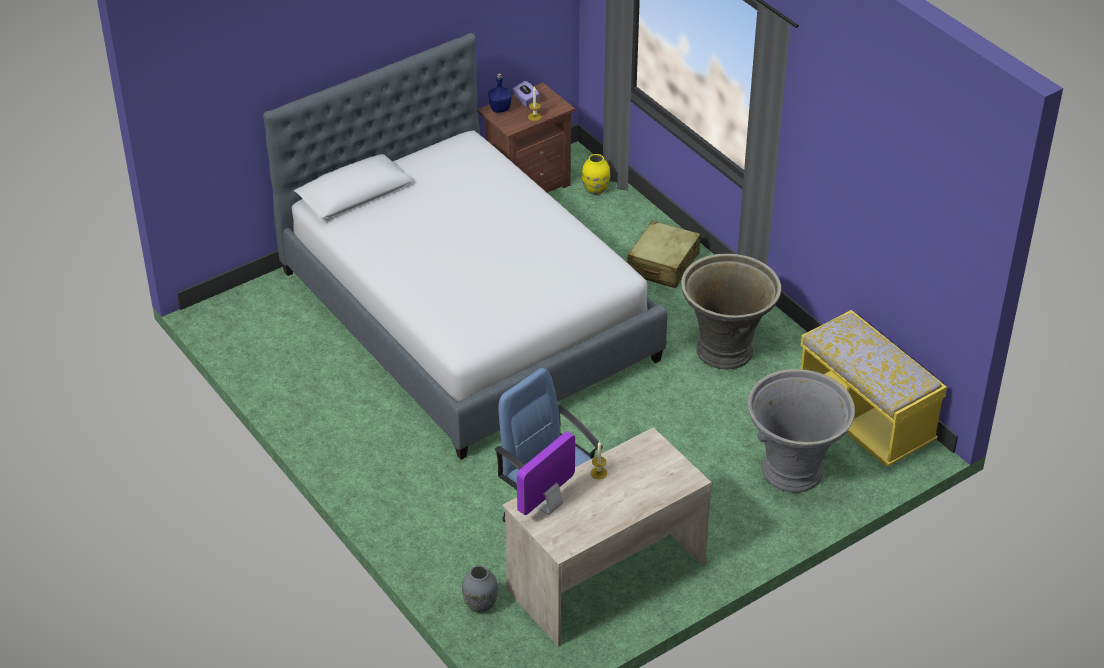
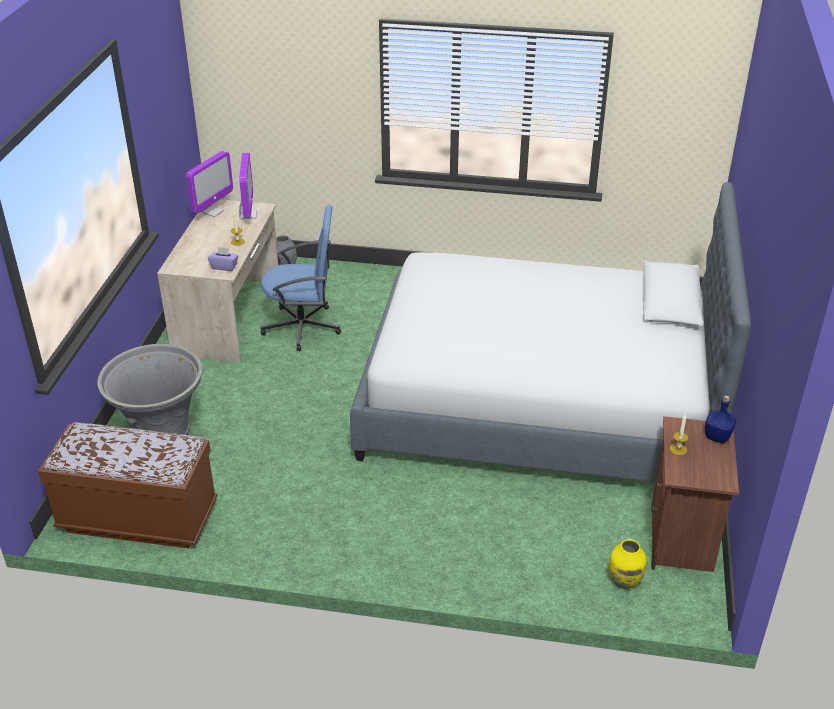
camera: 135 degrees right, 5 degrees down
purple tissue box [512,81,539,107] -> purple tissue box moved to [208,247,238,271]
beige suitcase [627,221,700,288] -> none
grey planter [681,253,781,369] -> none
yellow bench [801,310,947,466] -> brown bench [38,422,218,549]
none -> monitor [186,151,233,217]

